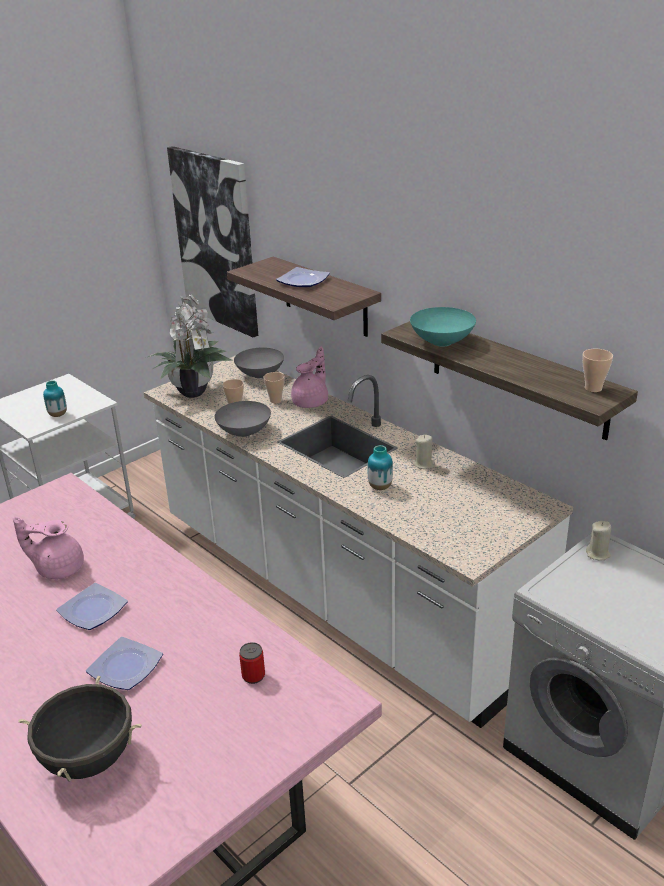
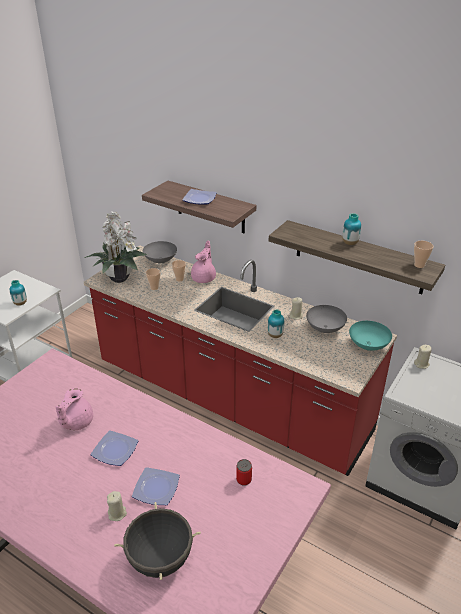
camera: 15 degrees left, 5 degrees up
pink teapot [13,517,84,579] -> pink teapot turned 60 degrees counterclockwise [55,388,93,430]
white counter [144,355,573,728] -> red counter [84,245,397,476]
picture [167,146,258,338] -> none
grey bowl [214,401,271,437] -> grey bowl moved to [306,305,347,333]
turquoise bowl [410,307,476,347] -> turquoise bowl moved to [349,321,392,351]
none -> beige candle [107,491,127,521]
none -> vase [342,213,361,245]

